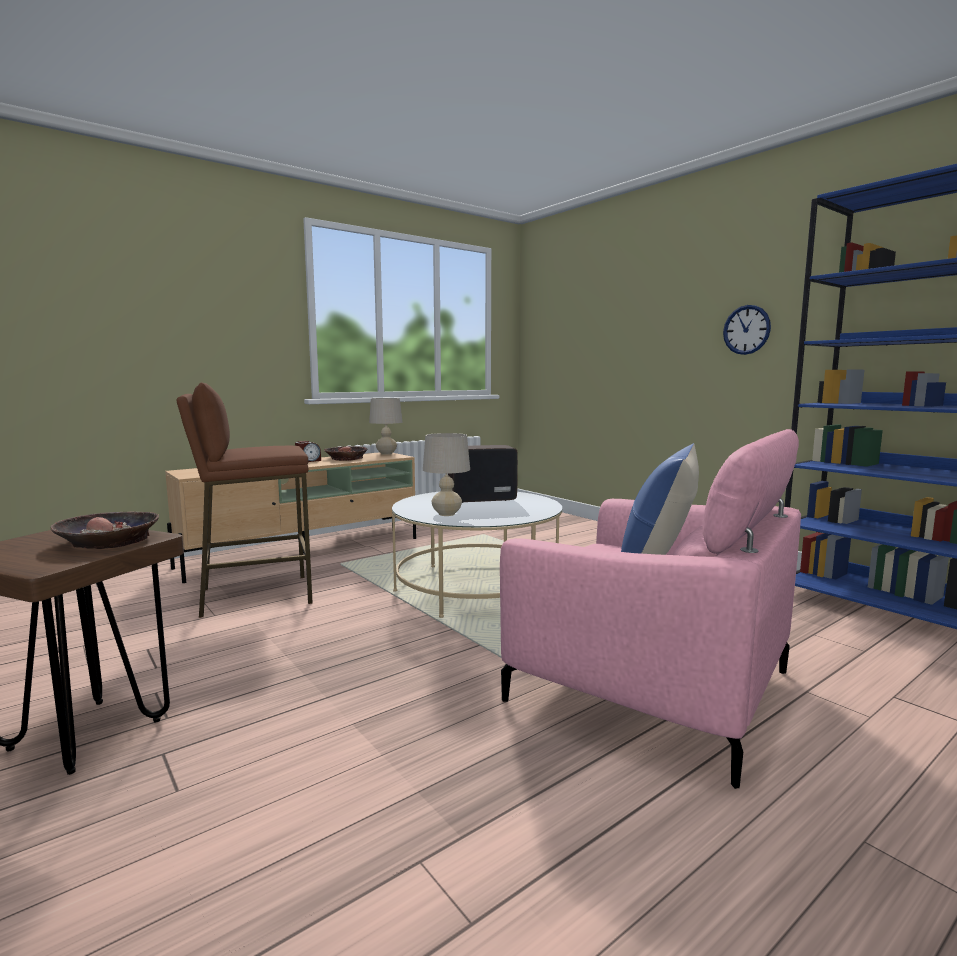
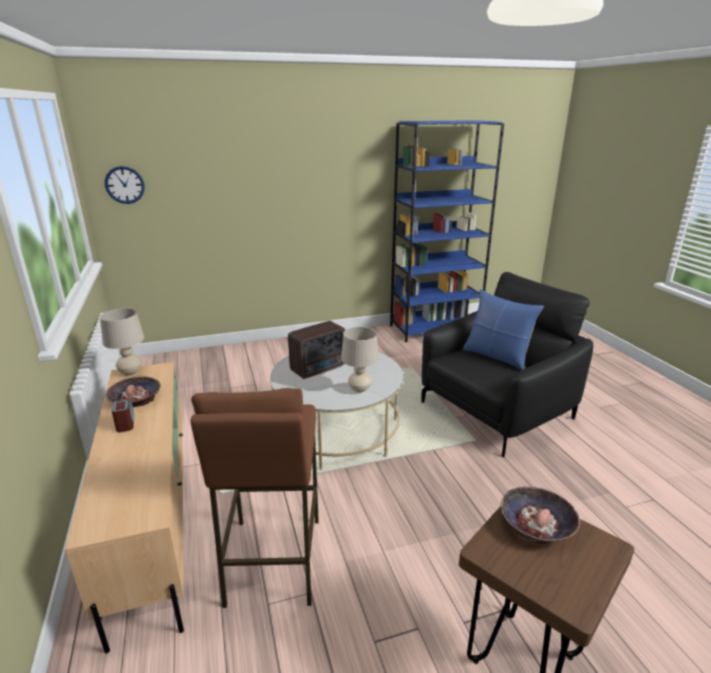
camera: 70 degrees left, 15 degrees up
radio [448,445,518,503] -> radio turned 135 degrees counterclockwise [288,321,345,379]
pink armchair [500,429,801,789] -> black armchair [421,272,593,457]
wall clock [723,305,771,355] -> wall clock moved to [105,166,145,204]

